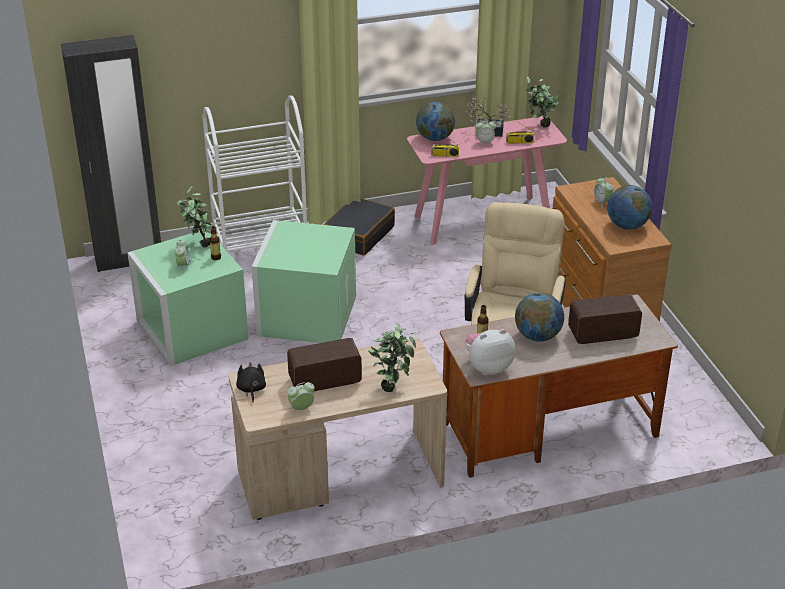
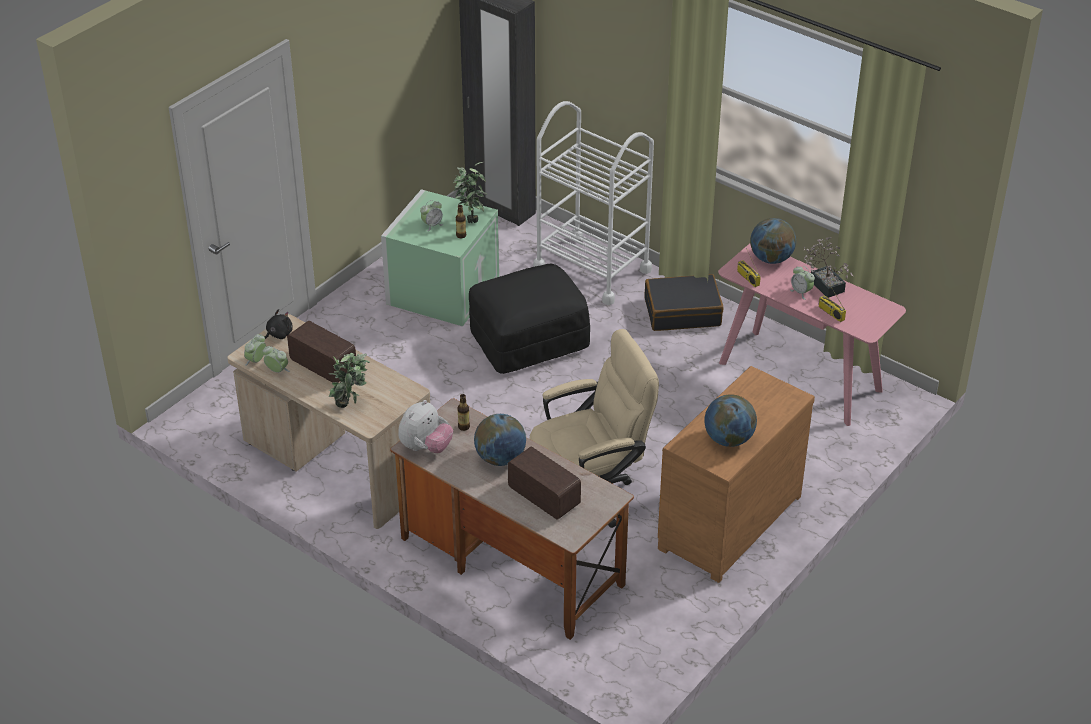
camera: 55 degrees right, 5 degrees up
green storage box [252,220,356,343] -> black ottoman [469,264,590,374]
plush toy [465,329,515,375] -> plush toy turned 90 degrees clockwise [398,400,453,453]
potted plant [526,77,559,127] -> none
alarm clock [593,177,614,209] -> alarm clock moved to [244,334,266,366]

